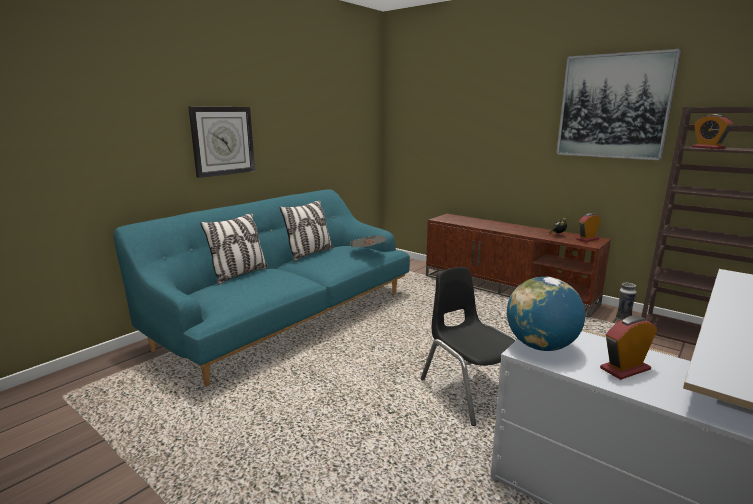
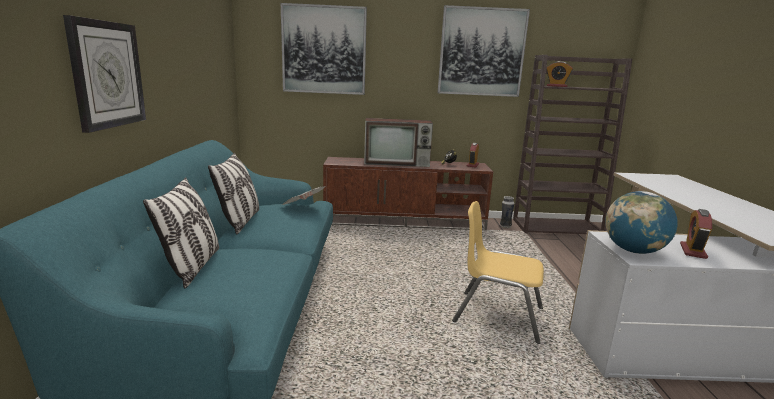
camera: 40 degrees left, 0 degrees up
black chair [420,267,517,426] -> yellow chair [452,201,544,344]
none -> picture [281,3,367,95]
none -> television [364,118,433,167]

